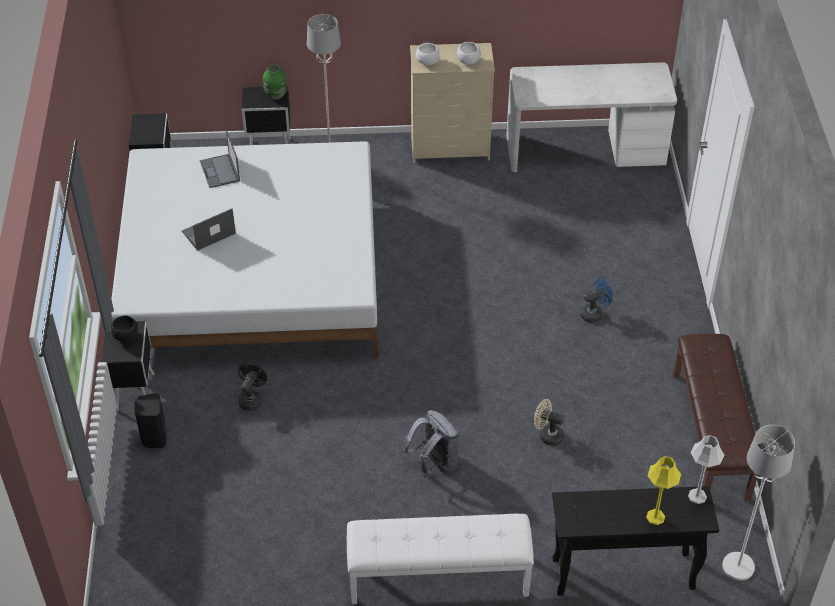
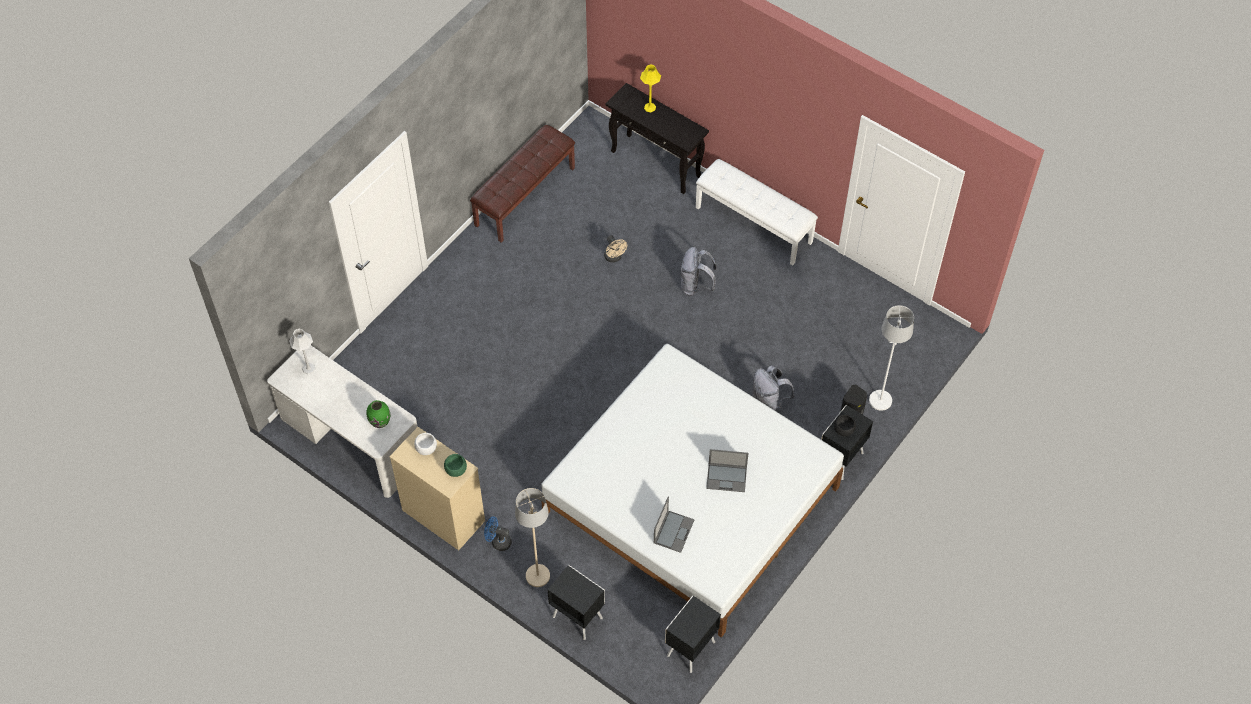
camera: 140 degrees left, 10 degrees up
black fan [238,363,267,411] -> grey backpack [752,365,794,411]
green vase [263,65,287,100] -> green vase moved to [367,400,390,428]
white bowl [416,43,439,65] -> green bowl [444,454,467,477]
blue fan [580,278,613,323] -> blue fan moved to [484,516,512,551]
grey table lamp [688,435,724,504] -> grey table lamp moved to [289,328,316,374]
white floor lamp [722,425,795,581] -> white floor lamp moved to [869,305,914,411]

